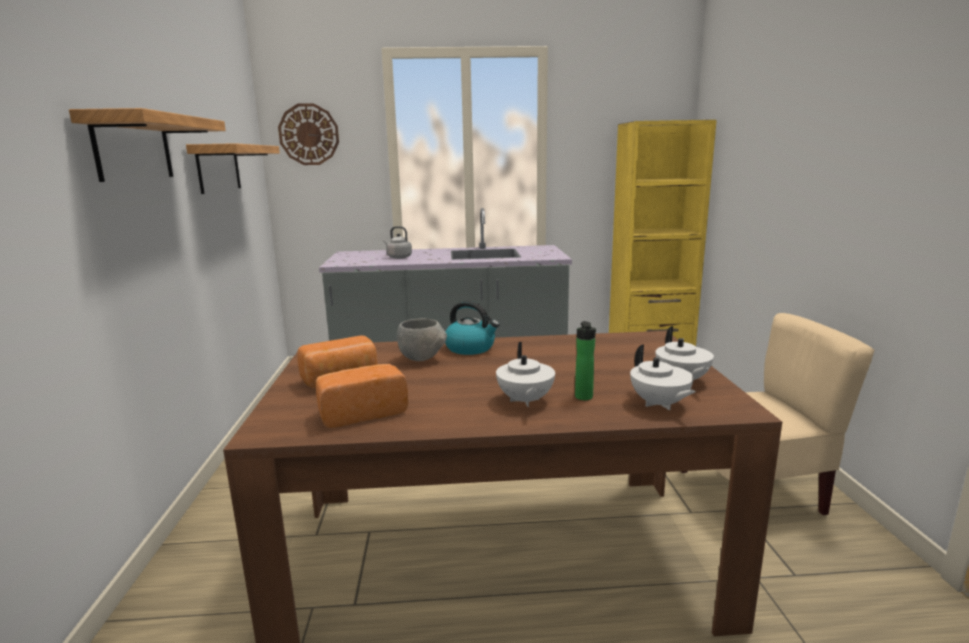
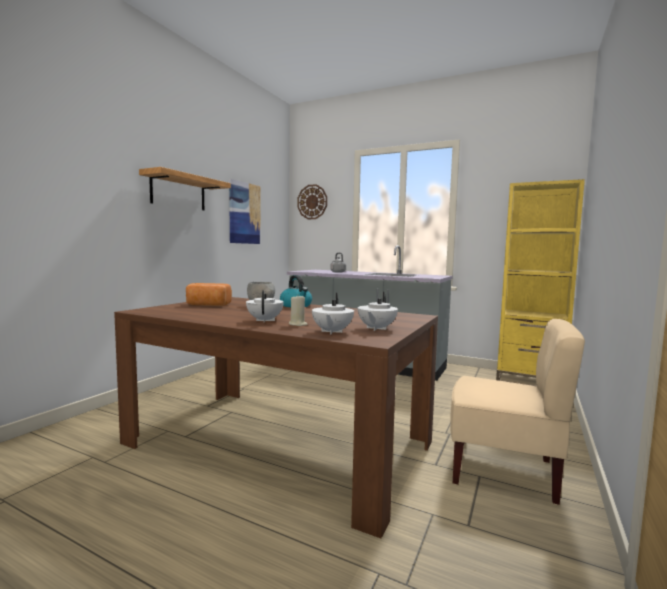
camera: 30 degrees right, 10 degrees down
shelf [186,143,280,194] -> picture [229,179,261,244]
bread [316,364,408,428] -> none
white teapot [496,342,555,407] -> white teapot turned 150 degrees clockwise [246,290,284,322]
bottle [575,321,596,400] -> beige candle [289,296,308,326]

